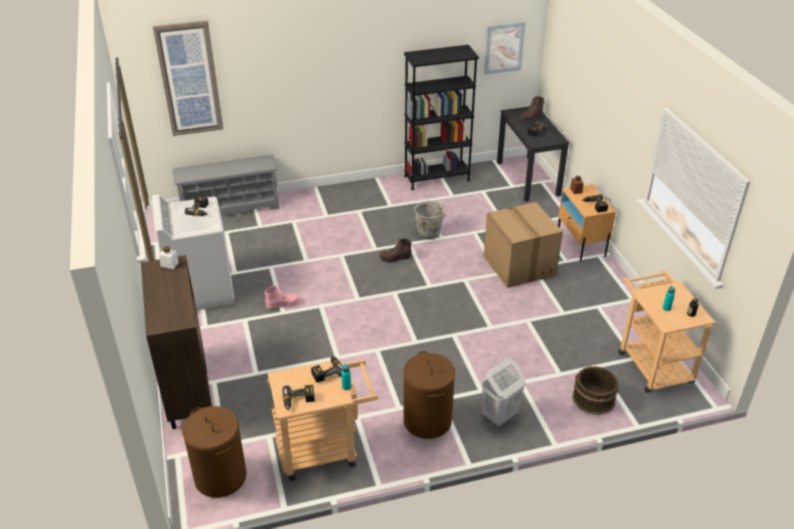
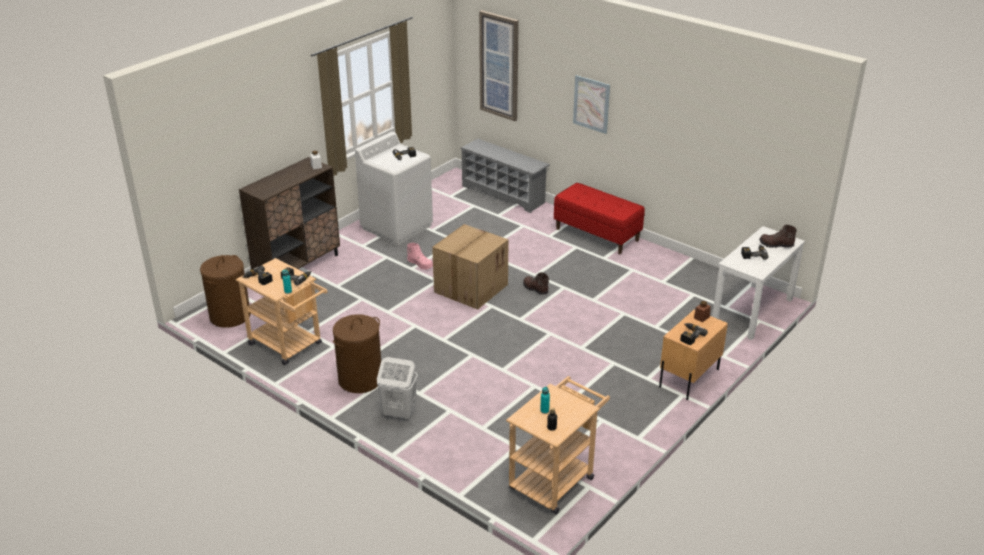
camera: 55 degrees right, 5 degrees down
black bookcase [404,45,479,190] -> none
grey bucket [414,201,446,240] -> none
picture [484,22,526,75] -> picture moved to [573,75,610,134]
cardboard box [484,202,563,288] -> cardboard box moved to [432,224,509,310]
black desk [497,107,570,202] -> white desk [712,226,805,340]
brown bucket [572,366,619,415] -> none
none -> red bench [554,183,645,254]

